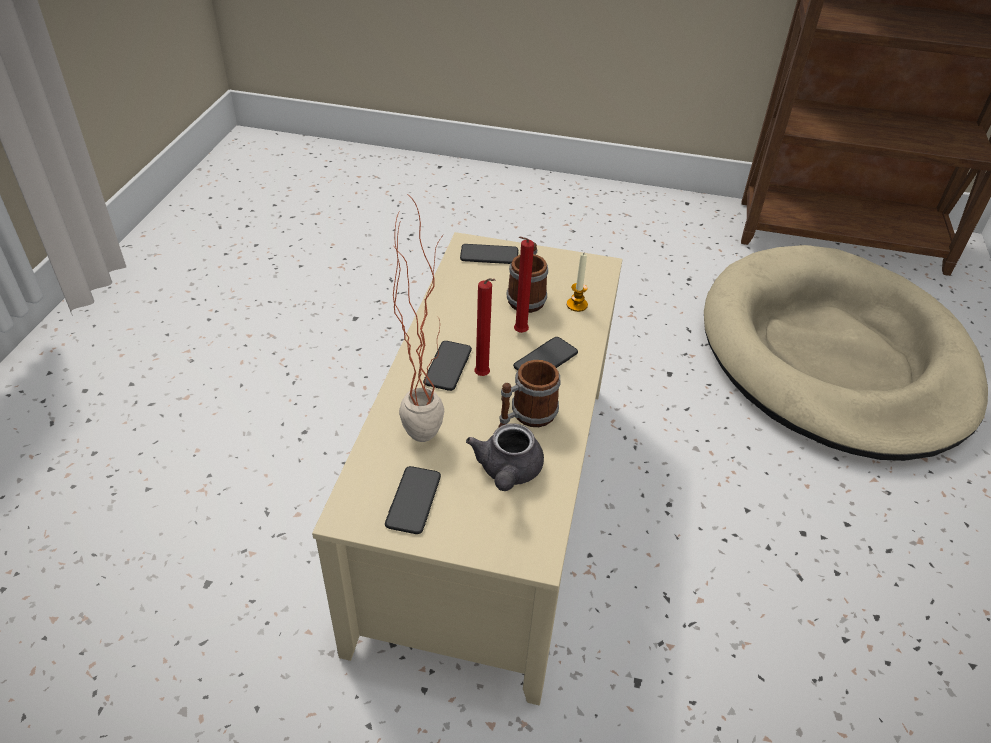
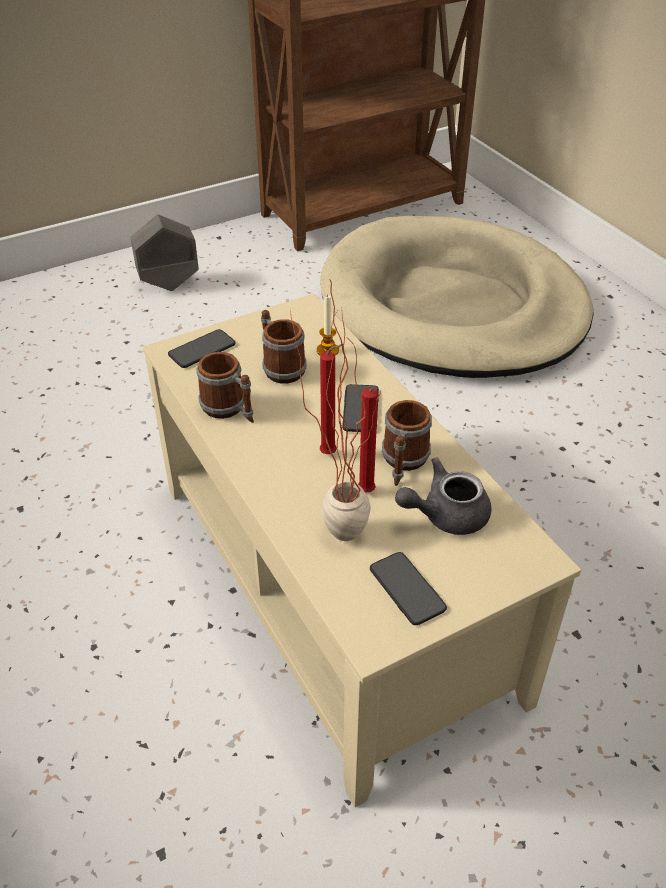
camera: 40 degrees left, 0 degrees up
phone [423,341,472,391] -> none
grey teapot [466,423,544,491] -> grey teapot turned 105 degrees clockwise [395,458,491,535]
red candle [514,236,534,333] -> red candle moved to [358,388,378,493]
none -> grey planter [130,214,199,291]
none -> mug [196,352,254,423]

